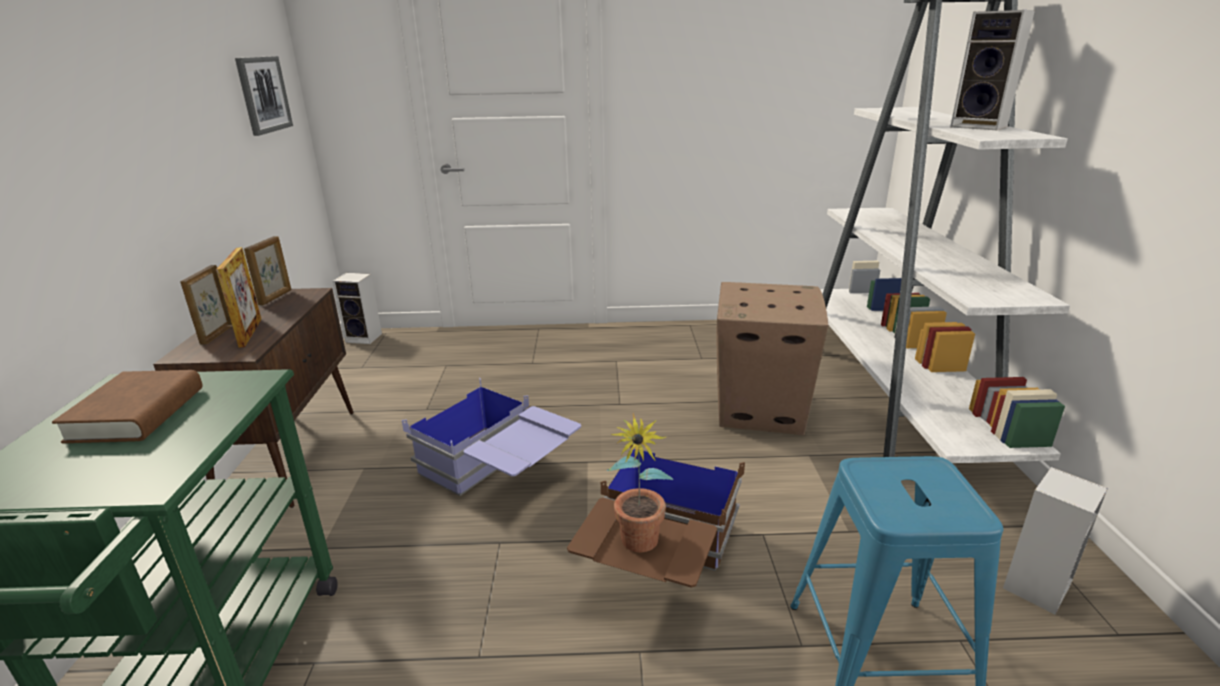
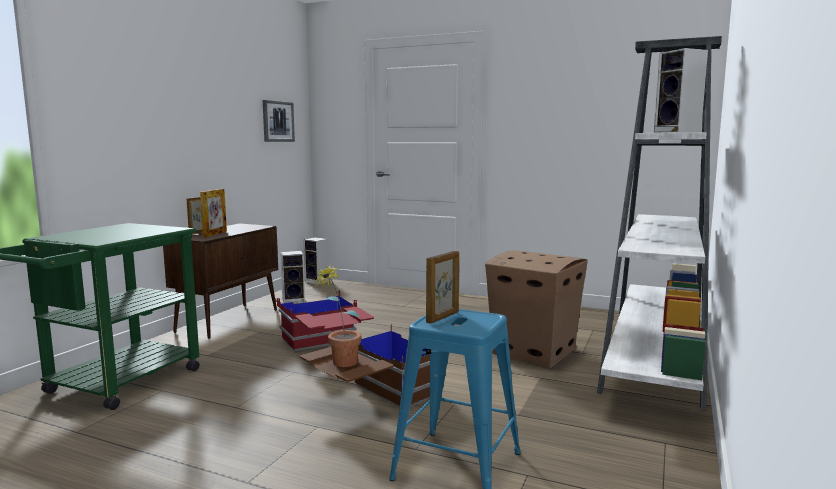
camera: 25 degrees right, 15 degrees down
brown book [52,370,202,443] -> none
picture frame [244,236,291,305] -> picture frame moved to [426,251,459,324]
blue storage box [402,378,581,496] -> red storage box [277,290,374,351]
speaker [1003,467,1108,615] -> speaker moved to [280,251,305,304]

